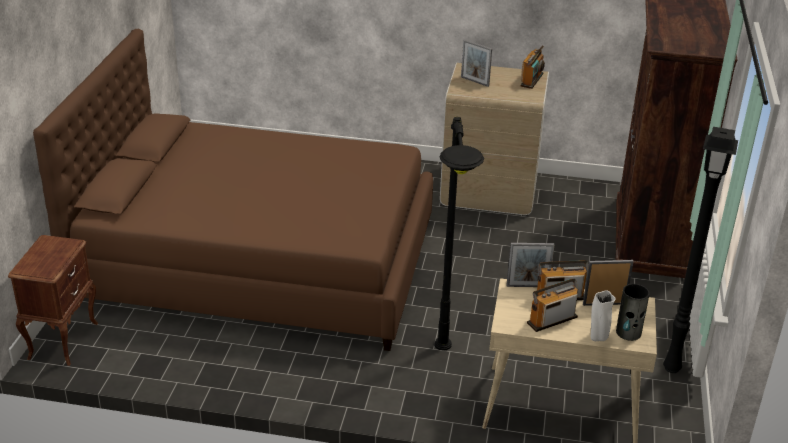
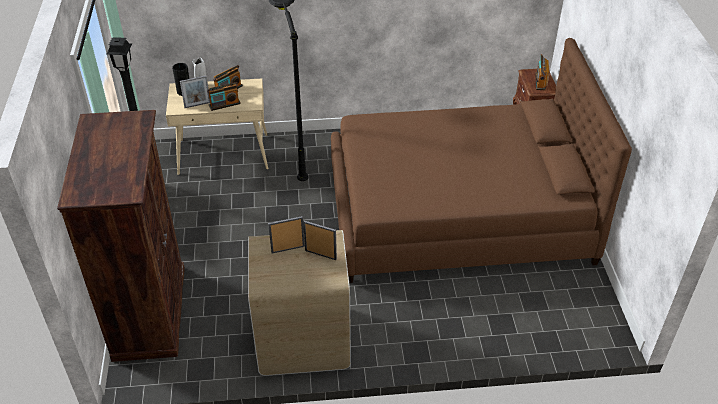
camera: 165 degrees right, 10 degrees up
picture frame [506,243,555,287] -> picture frame moved to [268,216,305,253]
radio [521,45,545,89] -> radio moved to [535,54,550,90]

